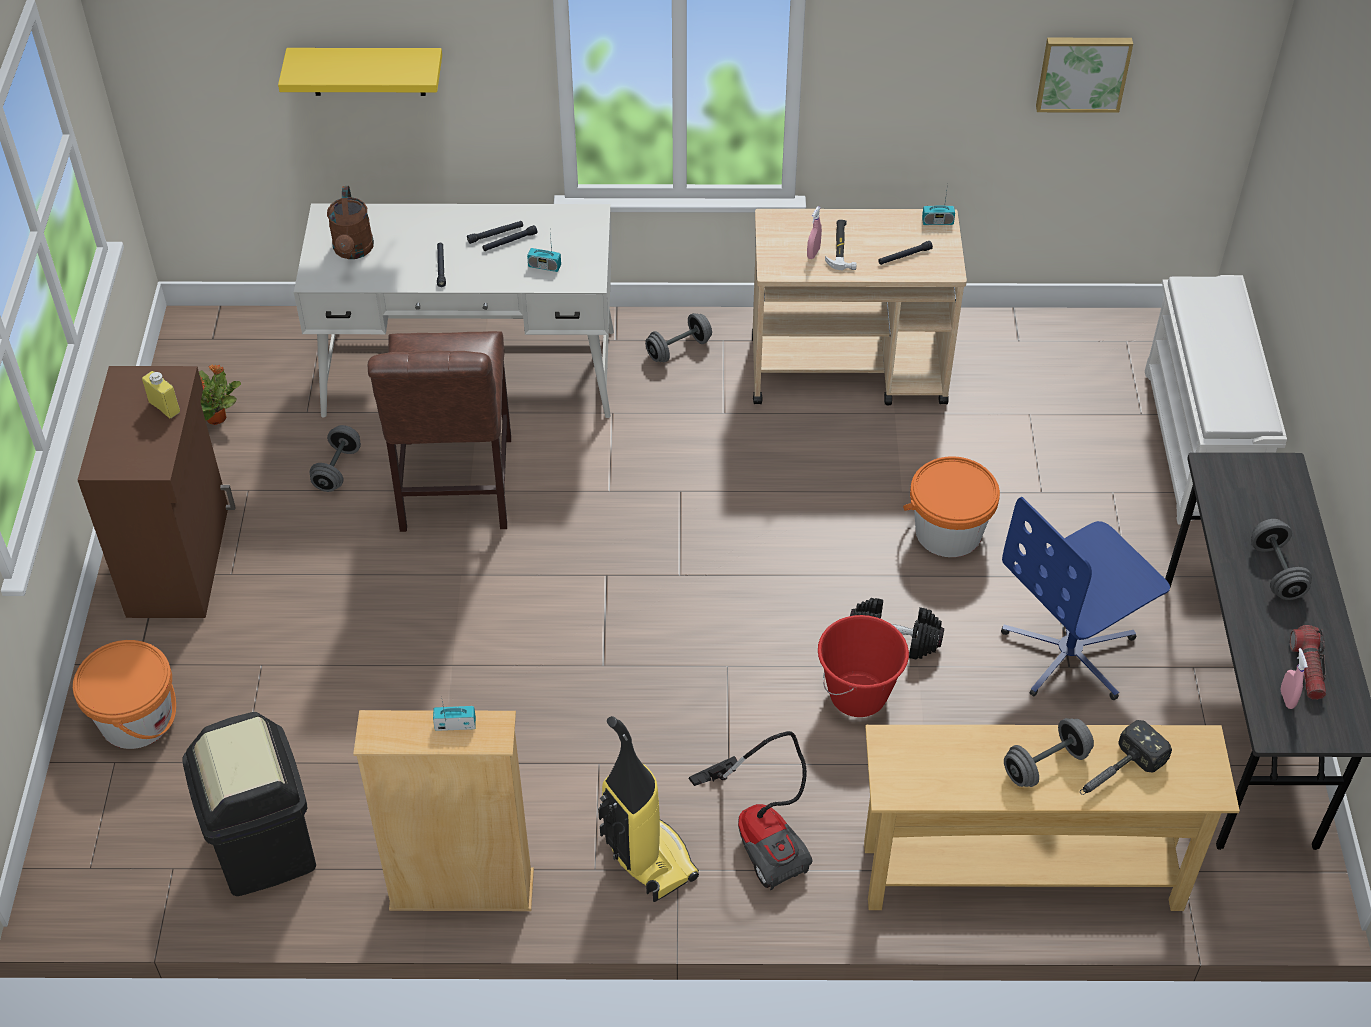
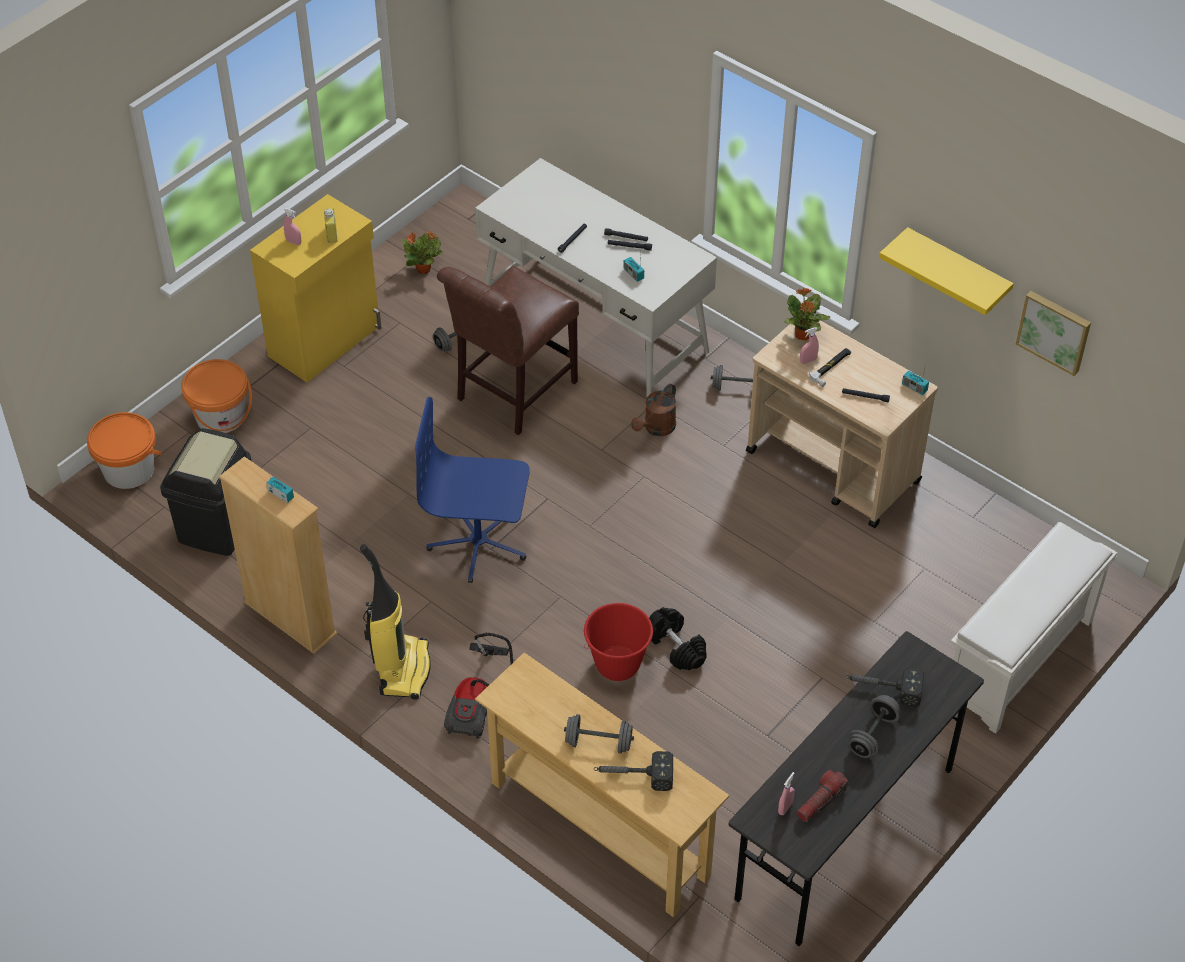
camera: 40 degrees right, 0 degrees up
brown cabinet [78,366,236,618] -> yellow cabinet [250,194,381,383]
yellow shelf [278,48,442,96] -> yellow shelf moved to [879,227,1014,315]
brown watering can [327,186,374,259] -> brown watering can moved to [631,384,676,436]
orange bucket [903,456,1000,557] -> orange bucket moved to [87,412,162,489]
blue office chair [1001,497,1170,700] -> blue office chair moved to [415,397,530,583]
none -> pink spray bottle [284,208,301,245]
none -> potted plant [785,288,830,340]
none -> hammer [845,668,924,707]

